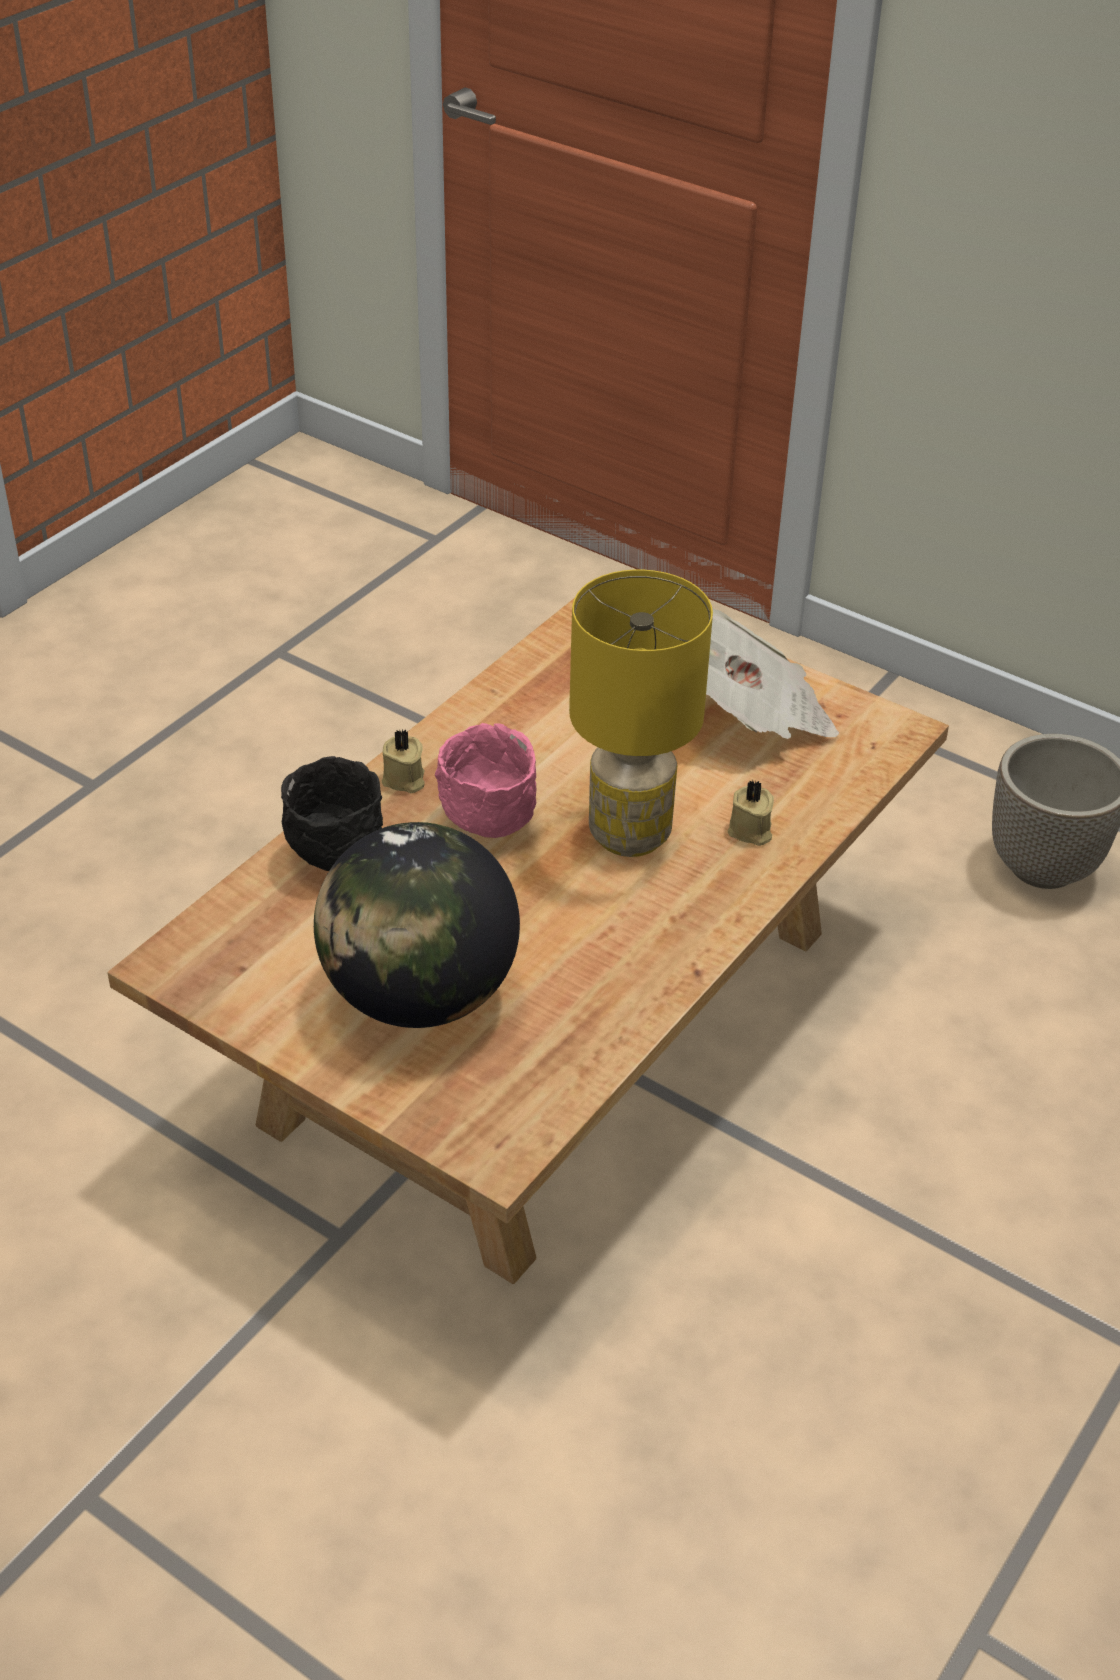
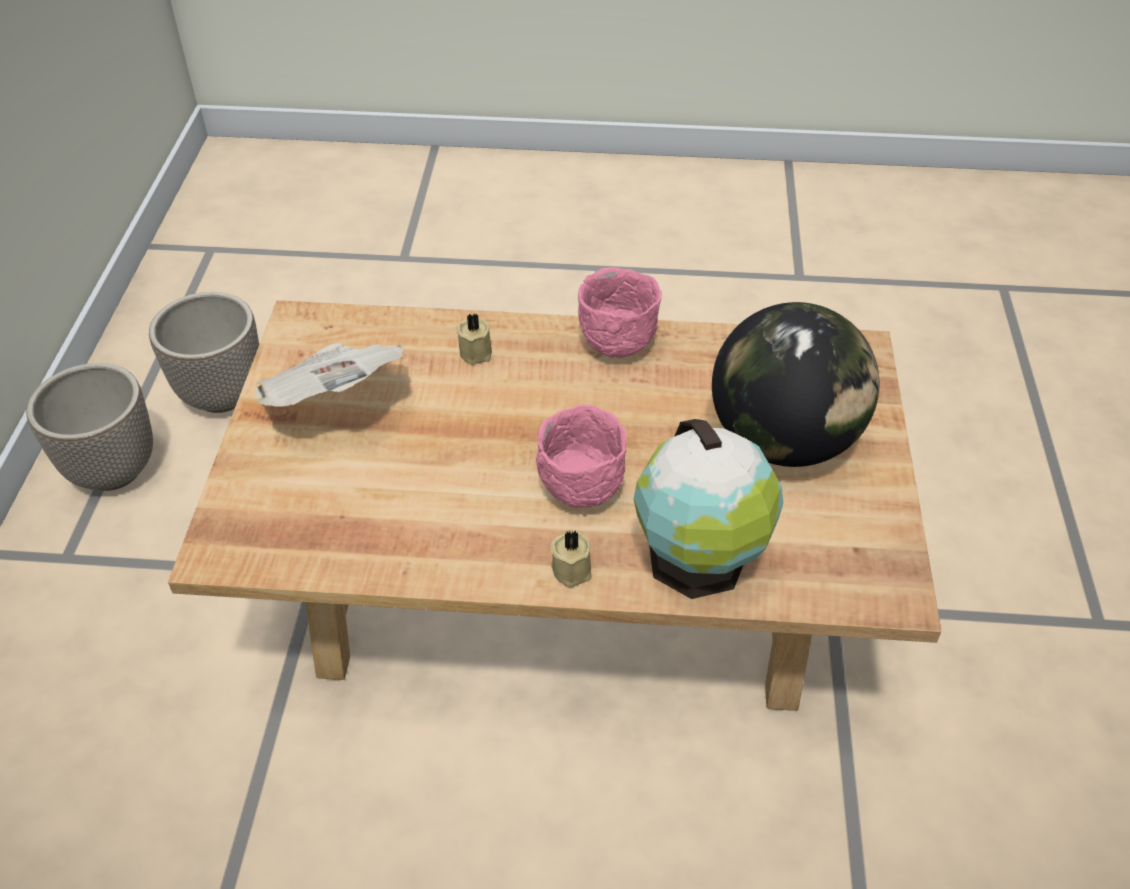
camera: 120 degrees left, 5 degrees up
black bowl [281,756,383,871] -> globe [634,419,783,599]
yellow table lamp [569,570,713,857] -> none
none -> planter [26,363,153,491]
none -> pink bowl [578,267,662,358]

